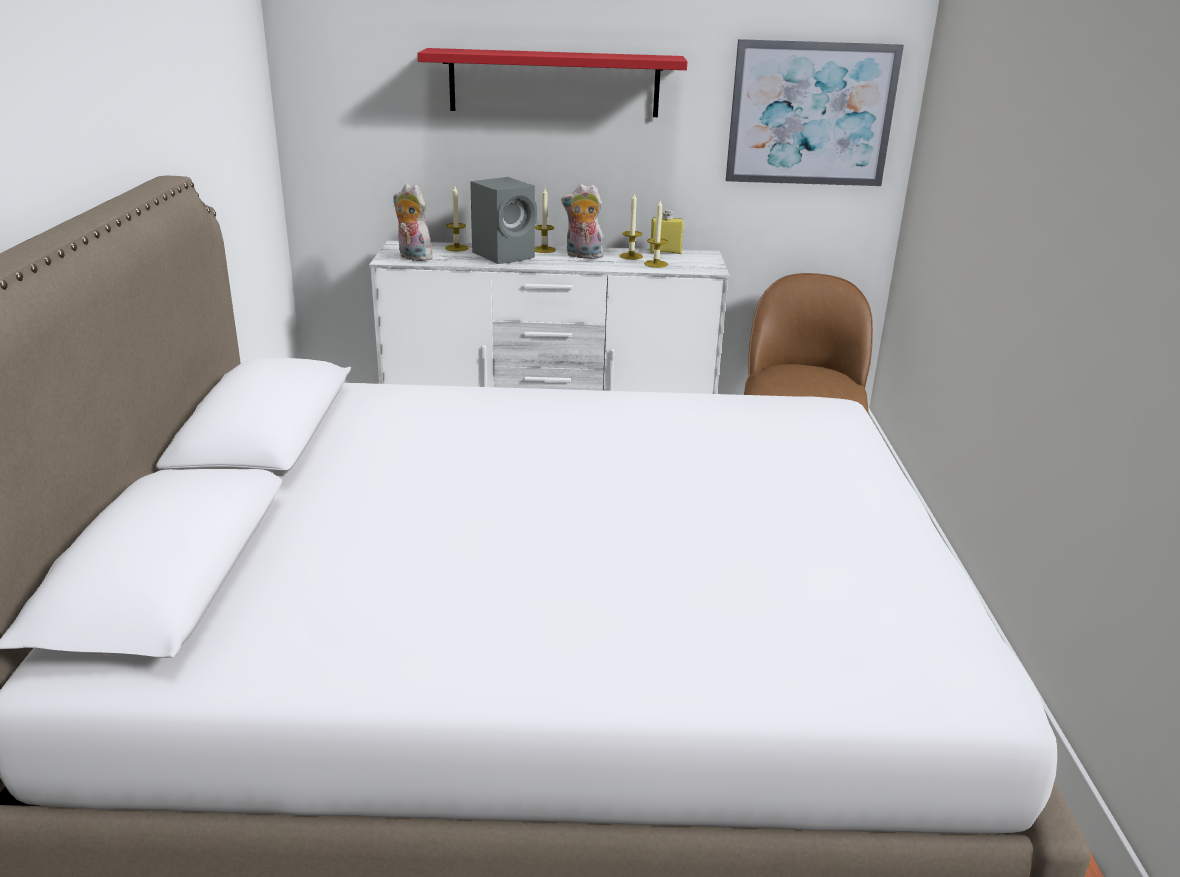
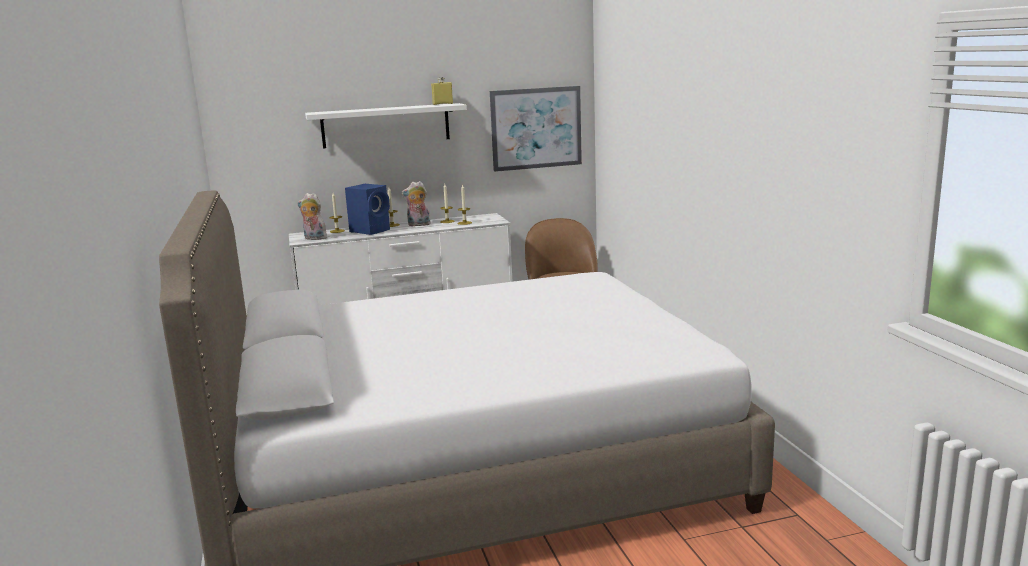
camera: 15 degrees left, 10 degrees down
red shelf [417,48,687,117] -> white shelf [305,103,467,149]
grey speaker [470,177,537,264] -> blue speaker [345,184,390,235]
yellow bottle [650,210,684,254] -> yellow bottle moved to [431,77,453,105]

